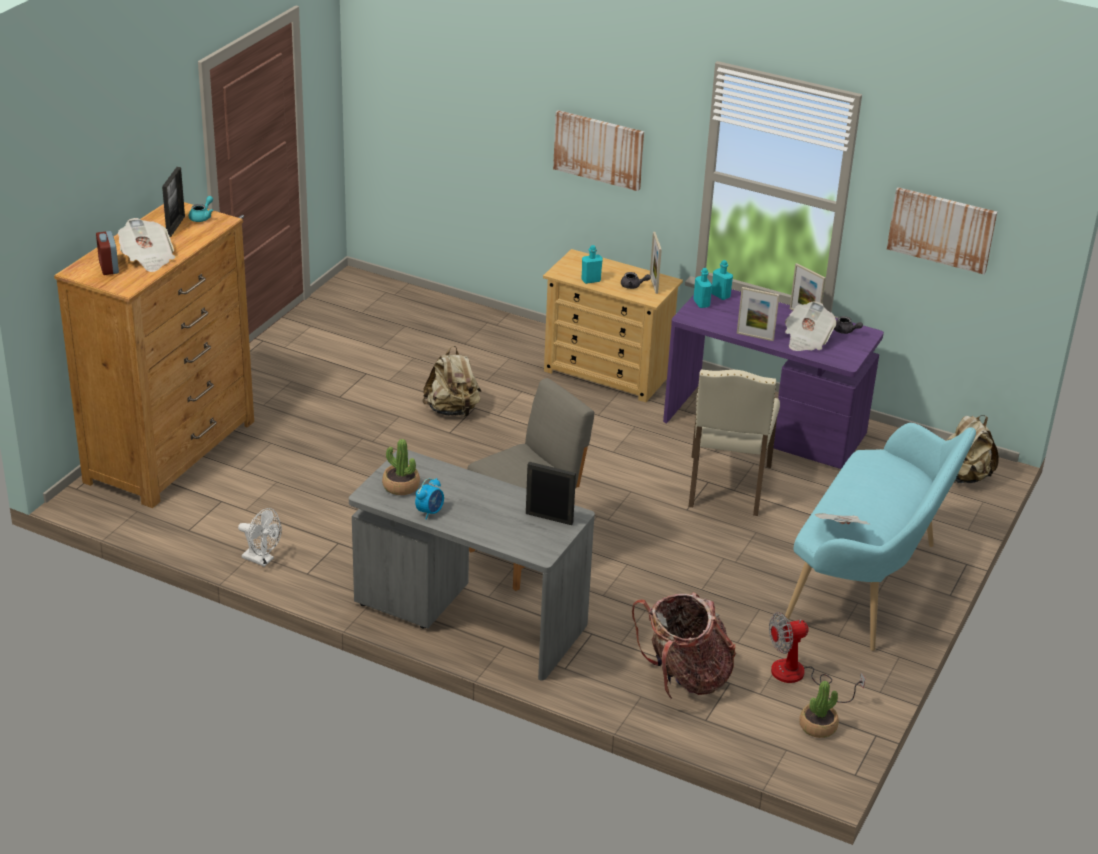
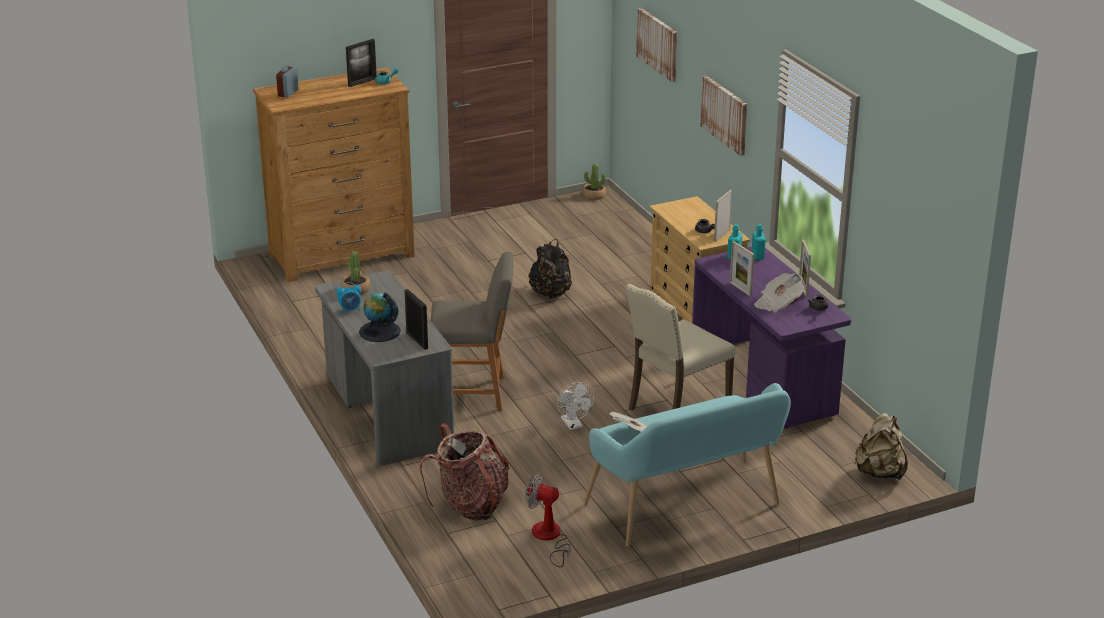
camera: 40 degrees right, 5 degrees down
newspaper [118,218,175,272] -> none
white fan [238,508,282,567] -> white fan moved to [557,382,594,430]
beige backpack [422,346,481,417] -> black backpack [529,239,572,299]
turquoise bottle [581,245,603,284] -> none
potted plant [799,681,839,738] -> potted plant moved to [582,164,606,200]
picture [887,187,997,274] -> picture moved to [636,8,677,82]
none -> globe [359,292,401,342]

